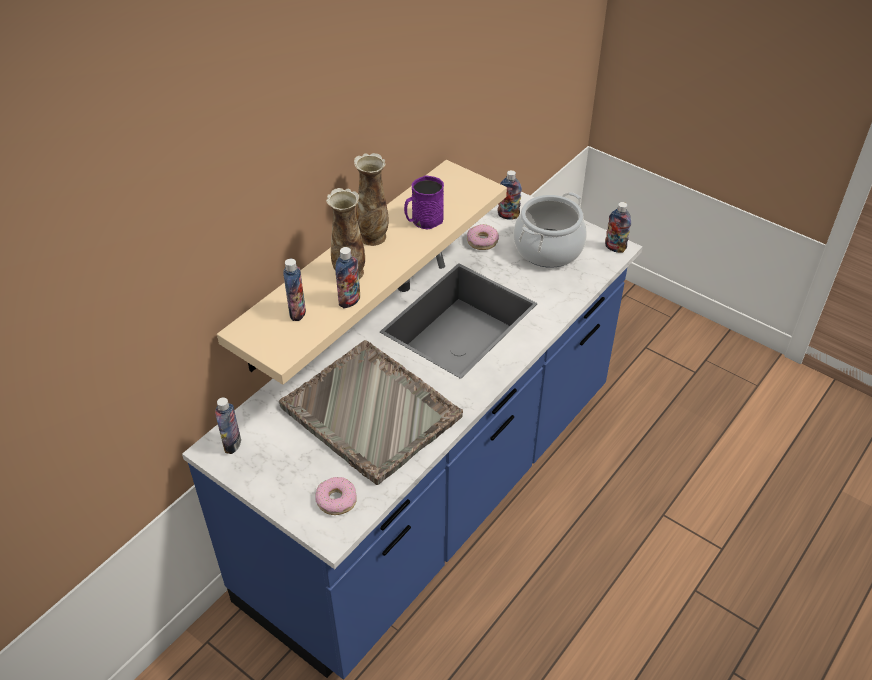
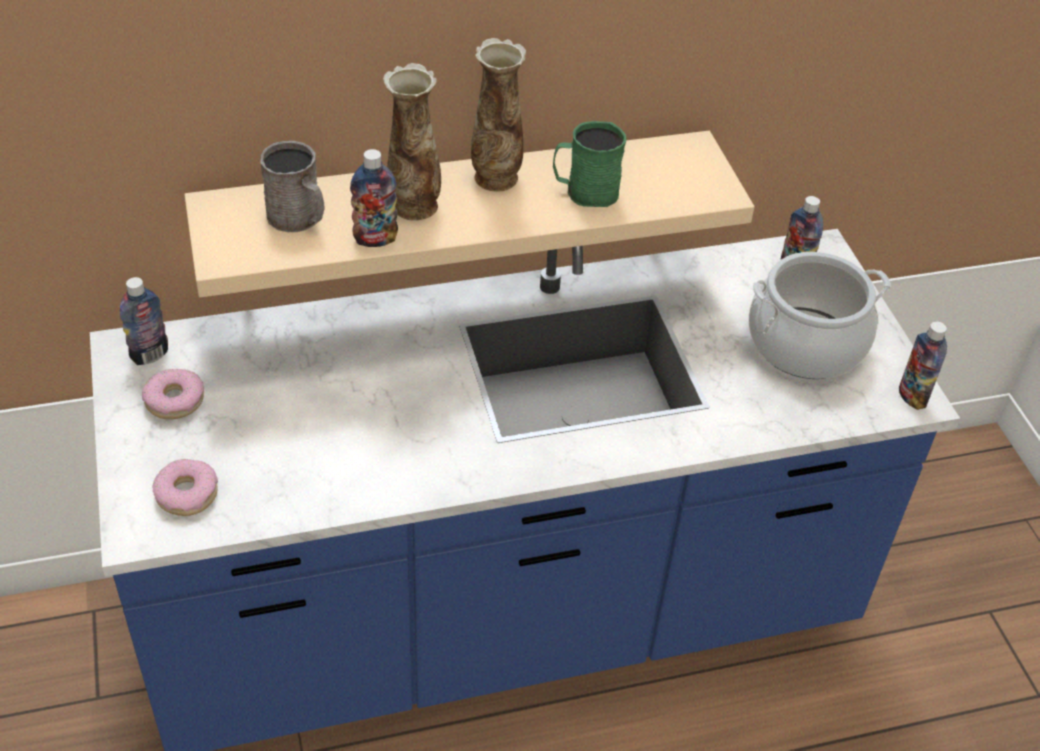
camera: 35 degrees right, 0 degrees up
grey tray [279,340,463,485] -> none
bottle [283,259,306,321] -> grey mug [260,141,325,232]
purple mug [404,175,444,230] -> green mug [553,121,626,207]
donut [467,224,499,250] -> donut moved to [142,369,204,419]

